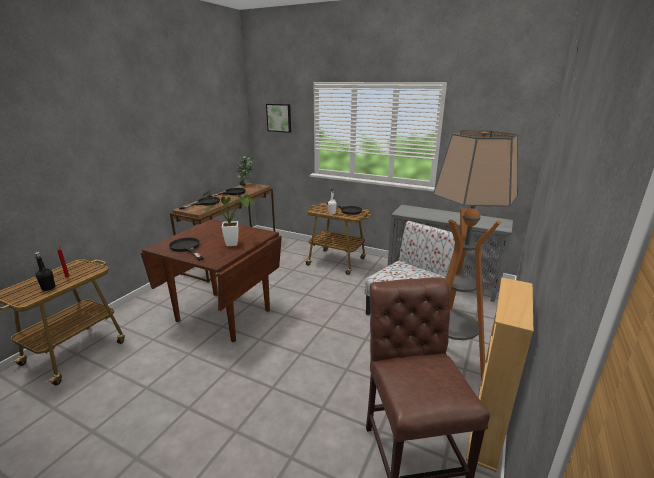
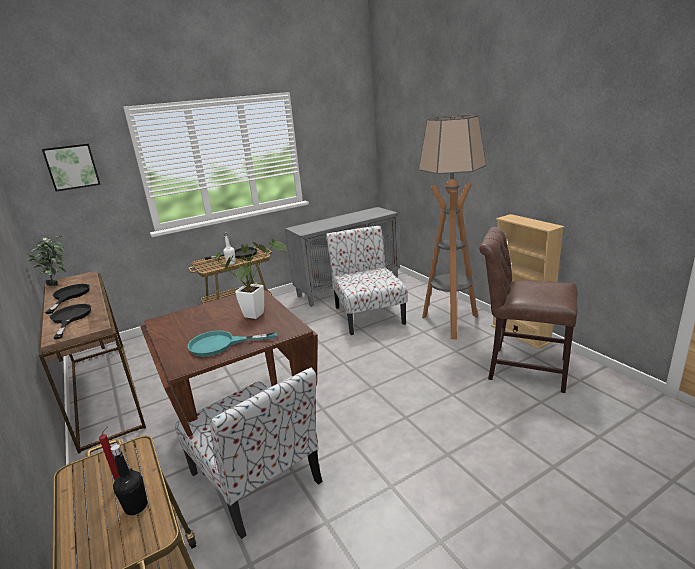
camera: 55 degrees left, 0 degrees up
black frying pan [169,237,204,261] -> turquoise frying pan [187,331,277,357]
none -> chair [175,367,323,539]

